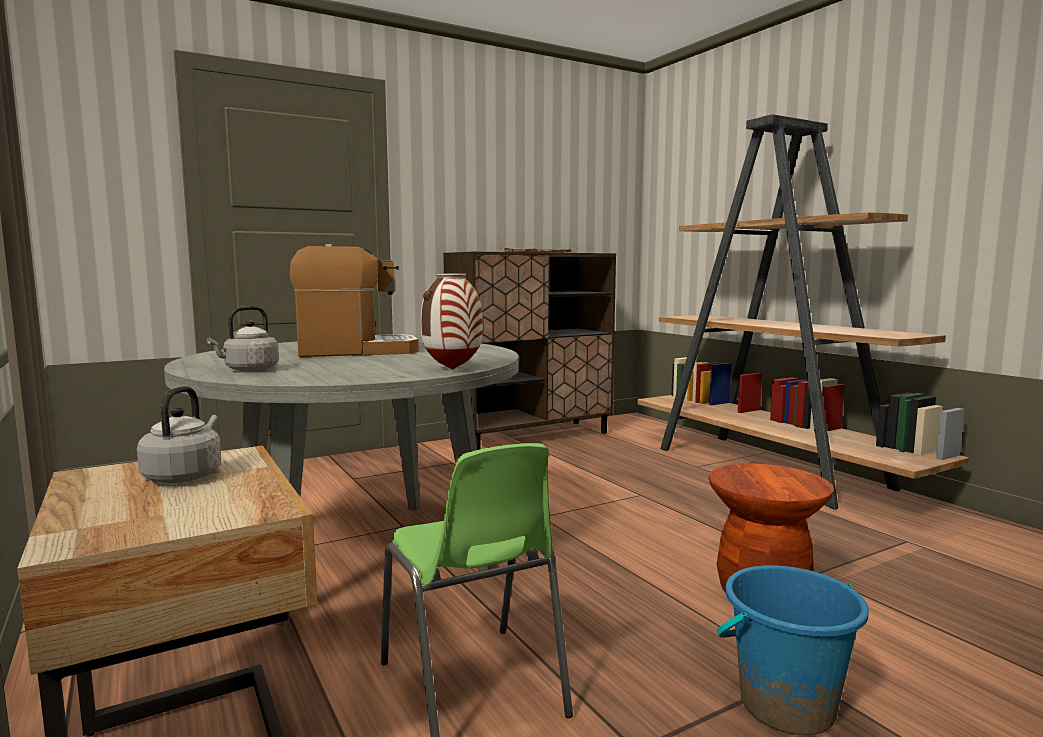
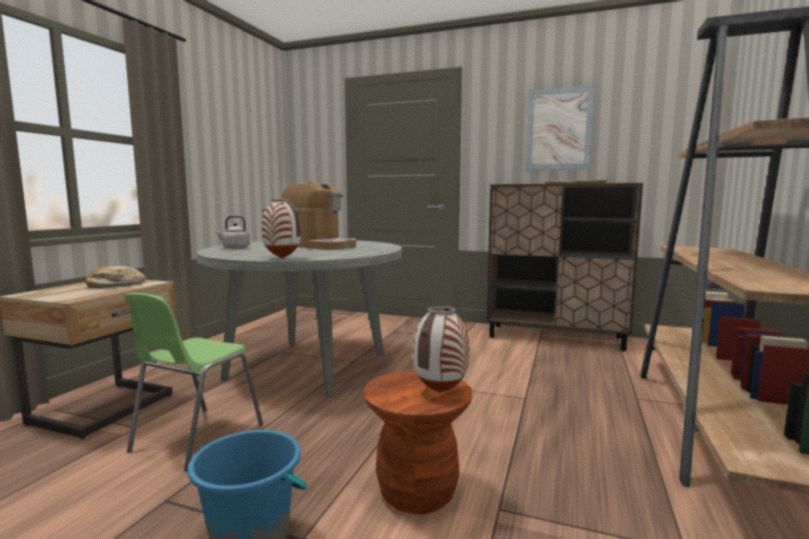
camera: 50 degrees right, 0 degrees up
grey kettle [137,386,221,483] -> bread [85,266,146,288]
none -> vase [413,305,469,392]
none -> picture [525,85,595,171]

